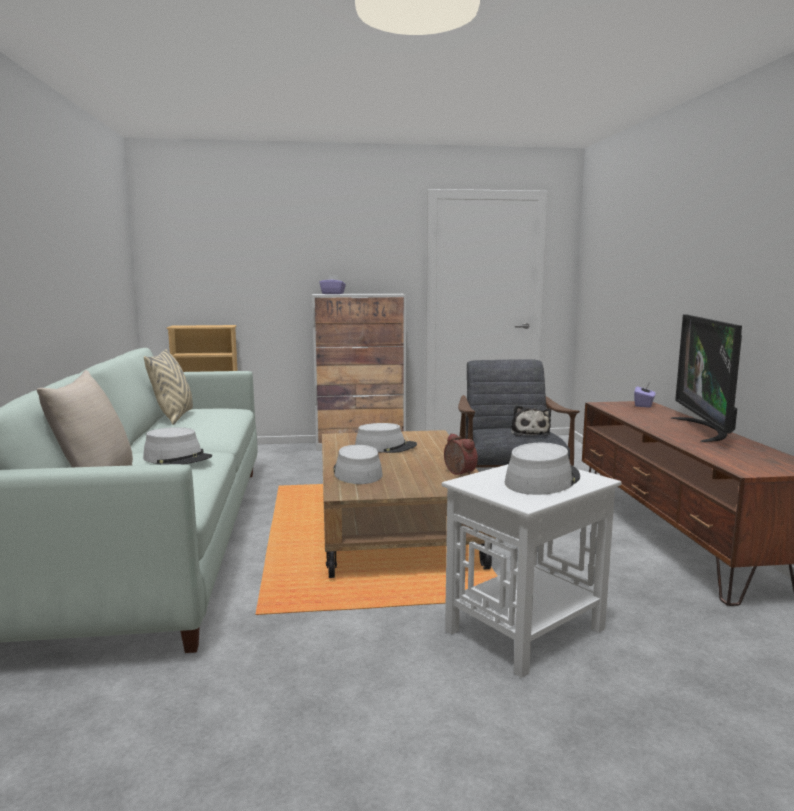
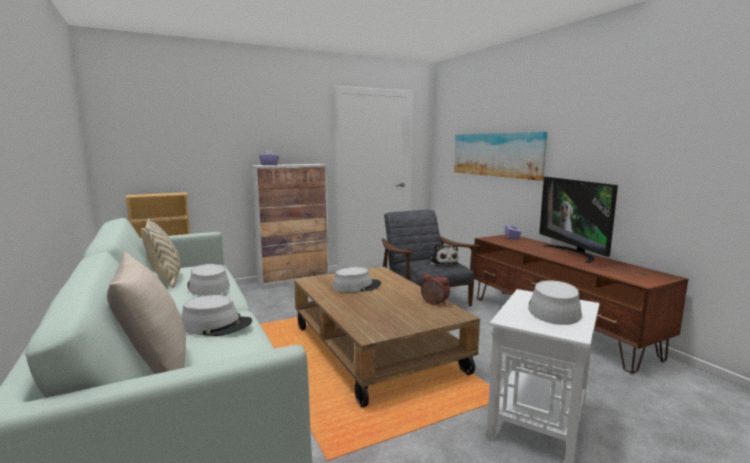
camera: 20 degrees left, 0 degrees up
grey hat [333,445,383,484] -> grey hat moved to [187,264,230,296]
none -> picture [454,132,547,181]

